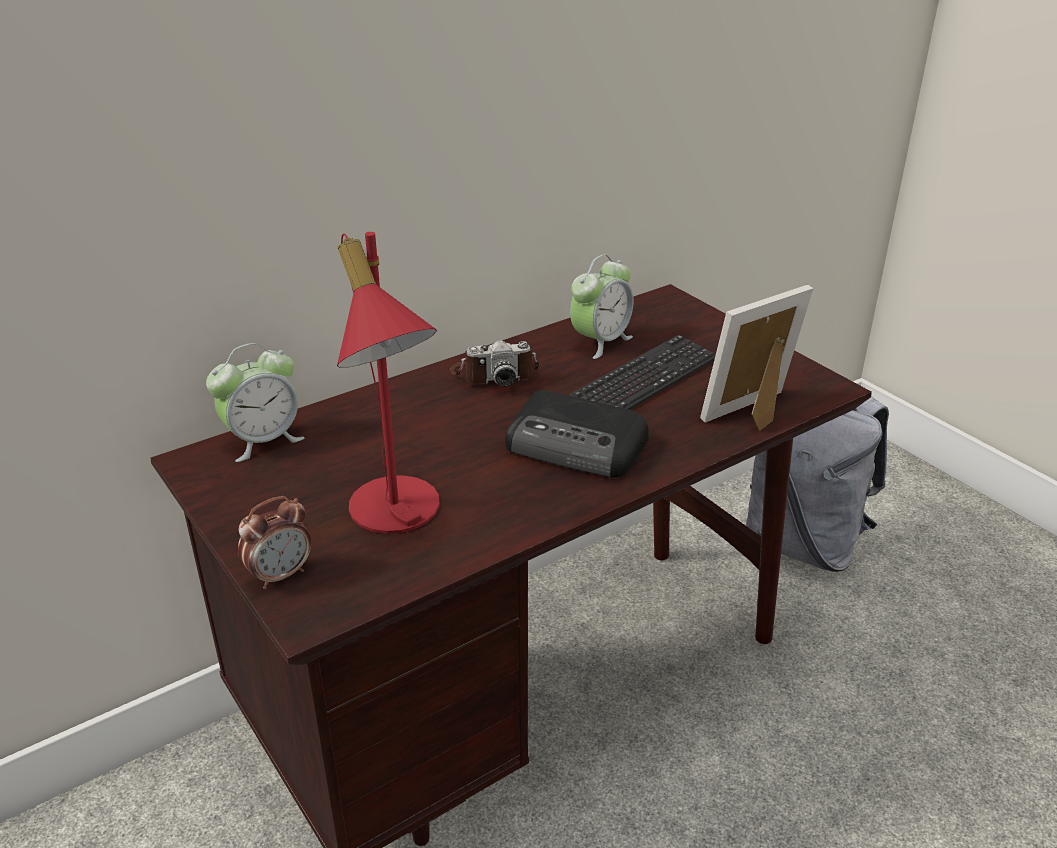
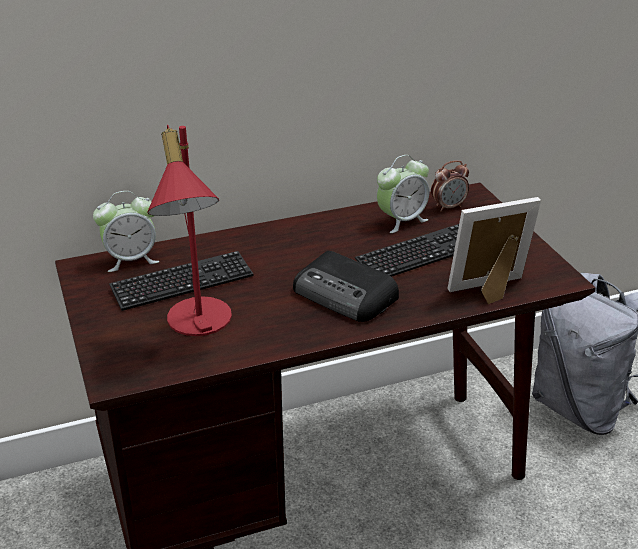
camera: 15 degrees right, 0 degrees up
alarm clock [238,496,311,589] -> alarm clock moved to [431,160,469,212]
camera [450,340,539,387] -> none
none -> keyboard [109,251,254,311]

